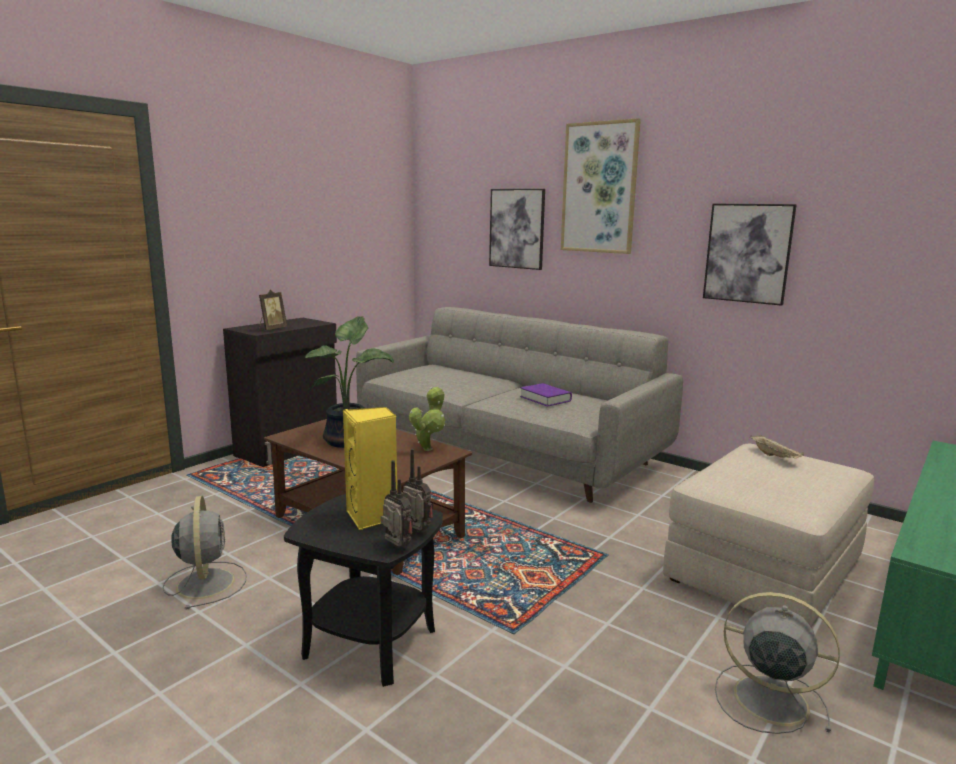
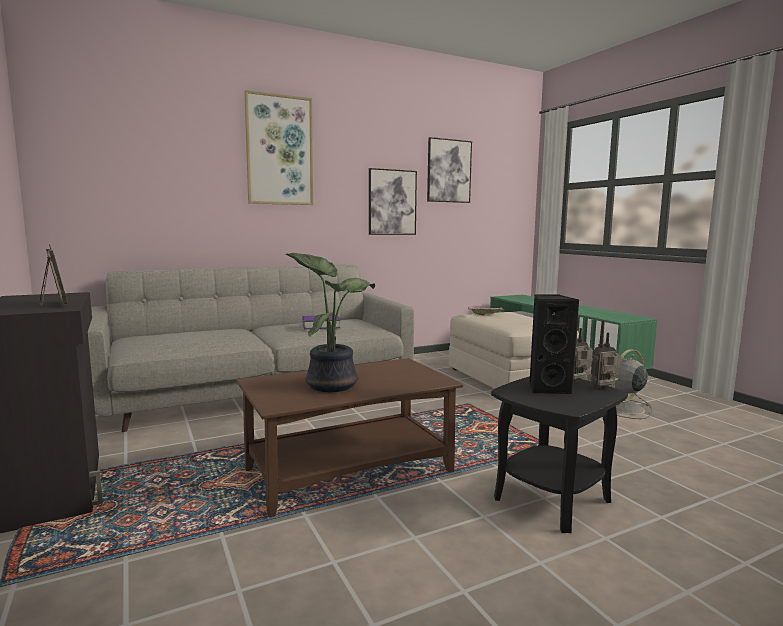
camera: 65 degrees left, 5 degrees down
grey fan [163,496,247,609] -> none
yellow speaker [343,407,397,530] -> black speaker [530,294,579,394]
potted plant [409,386,445,451] -> none
picture [489,189,545,270] -> picture moved to [427,137,472,203]

